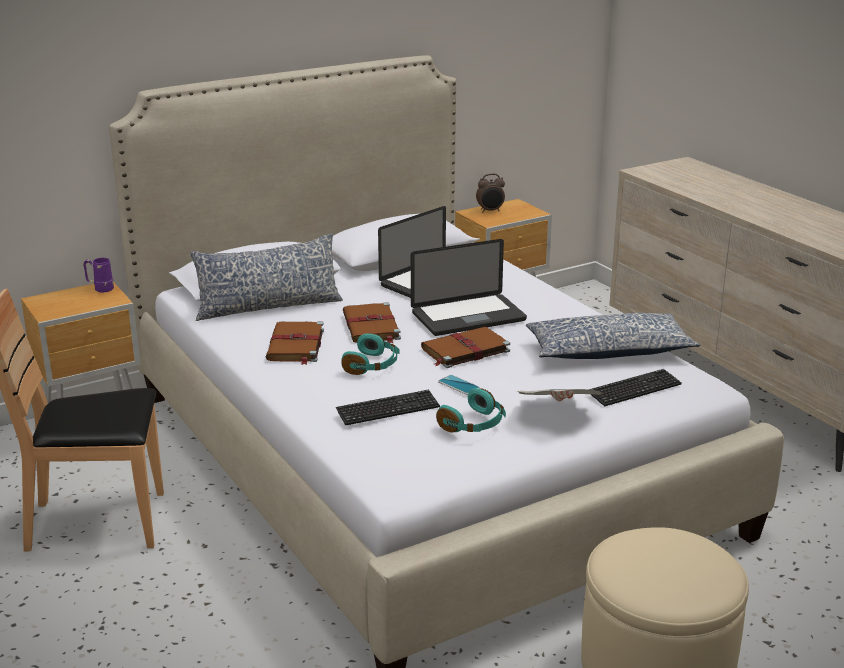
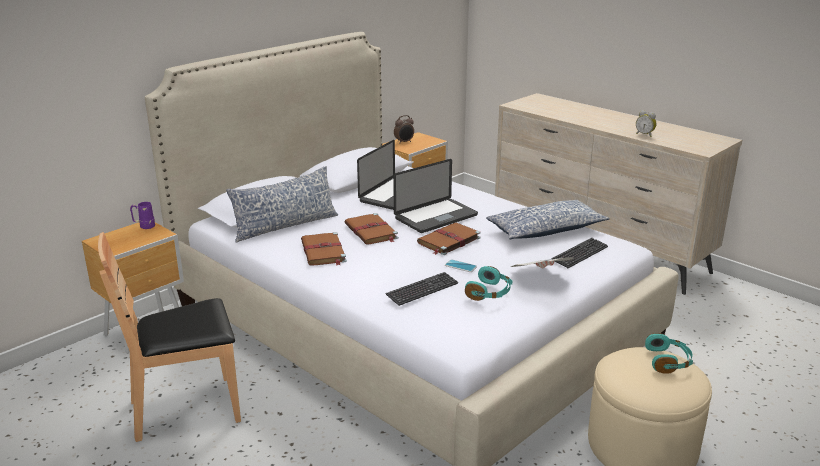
camera: 15 degrees left, 0 degrees up
turquoise headphones [341,333,400,375] -> turquoise headphones moved to [645,333,693,374]
none -> alarm clock [636,110,656,137]

